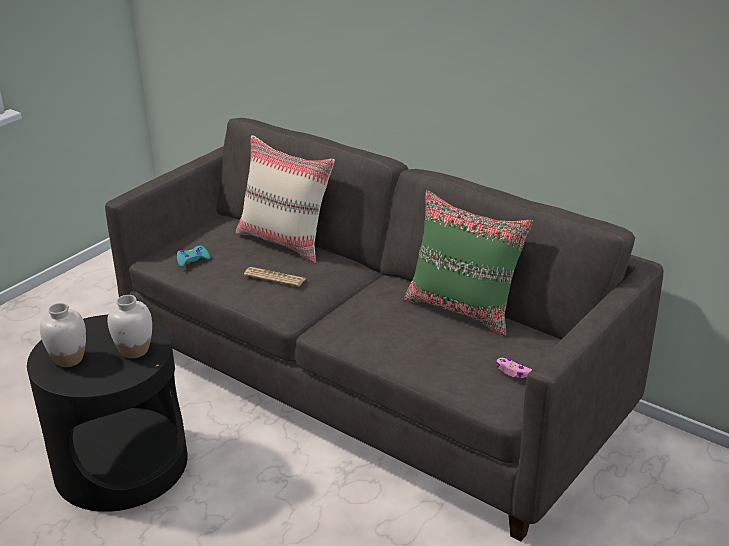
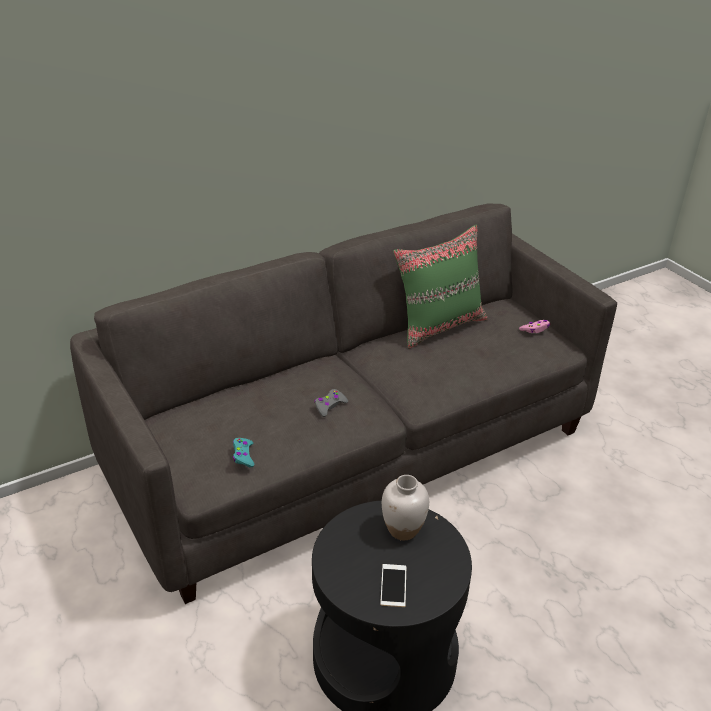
camera: 70 degrees left, 5 degrees up
white vase [40,303,86,367] -> phone [380,564,406,607]
beige pillow [236,135,335,263] -> none
newspaper [244,267,306,287] -> grey game controller [314,389,348,417]

